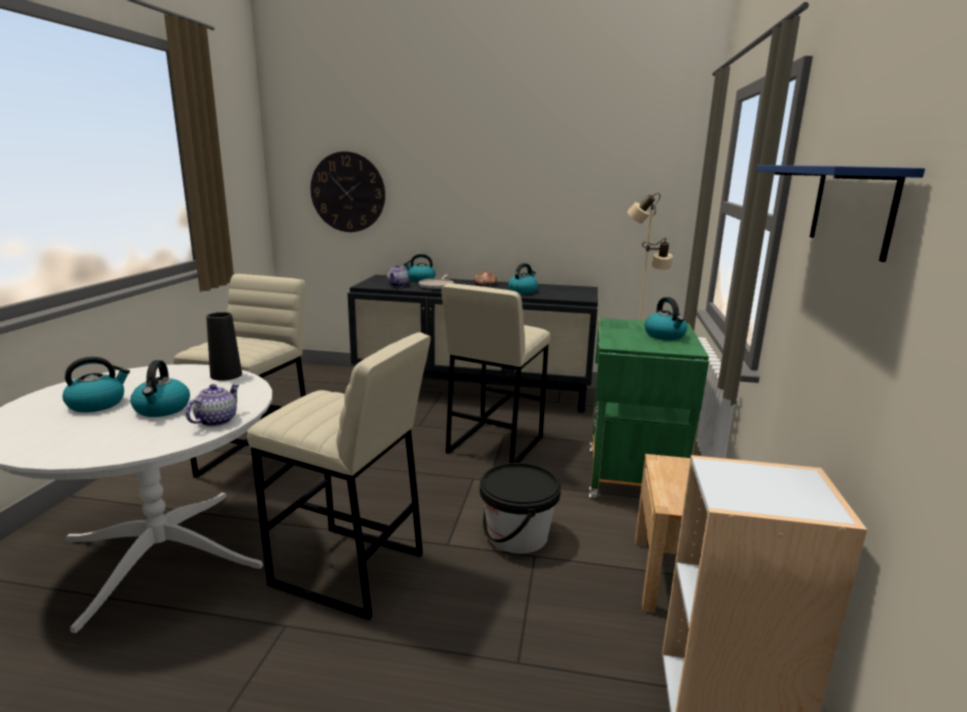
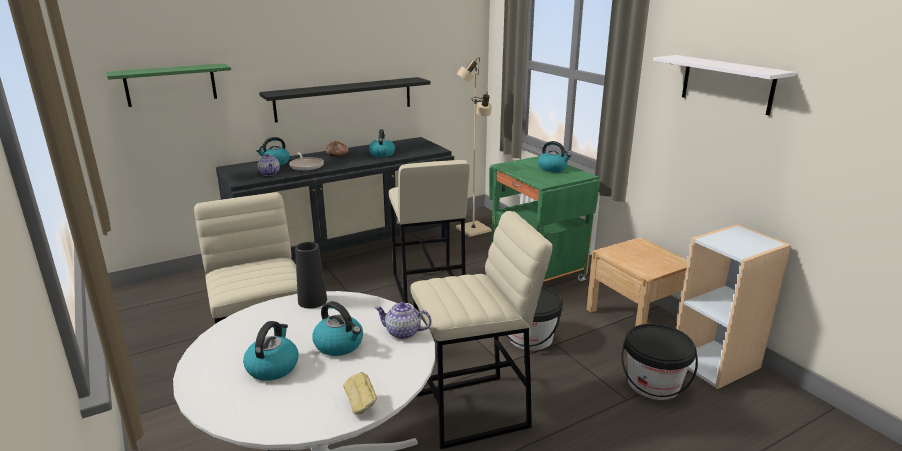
camera: 40 degrees left, 5 degrees up
teapot [186,384,240,426] -> teapot turned 60 degrees counterclockwise [375,302,432,339]
wall clock [311,151,385,232] -> green shelf [106,63,231,107]
blue shelf [756,165,925,262] -> white shelf [653,55,796,115]
none -> black shelf [259,77,431,123]
none -> bread [343,372,377,414]
none -> black bucket [622,324,698,400]

